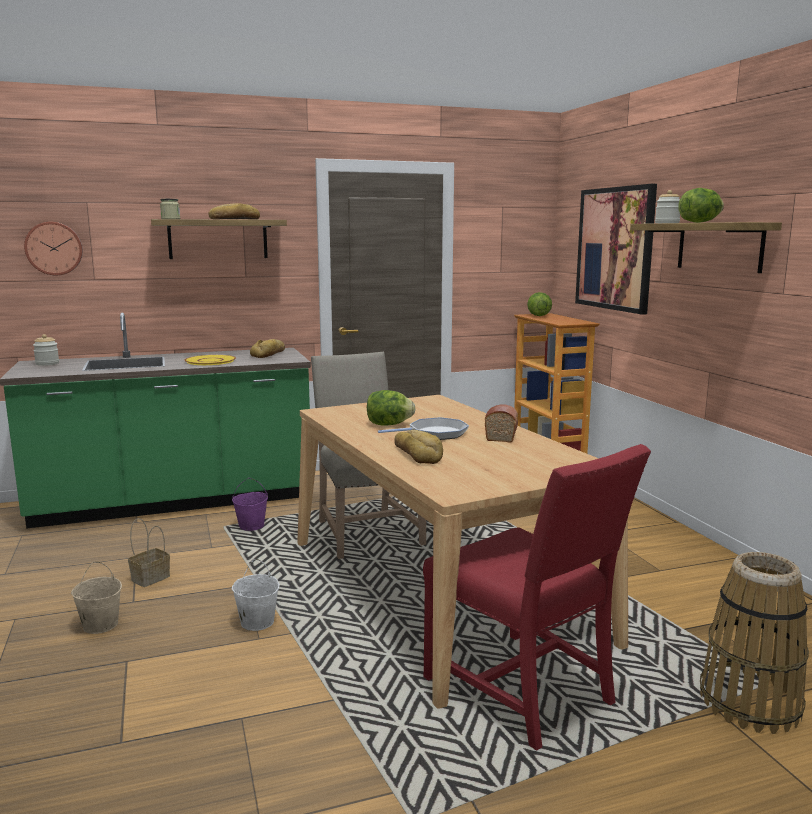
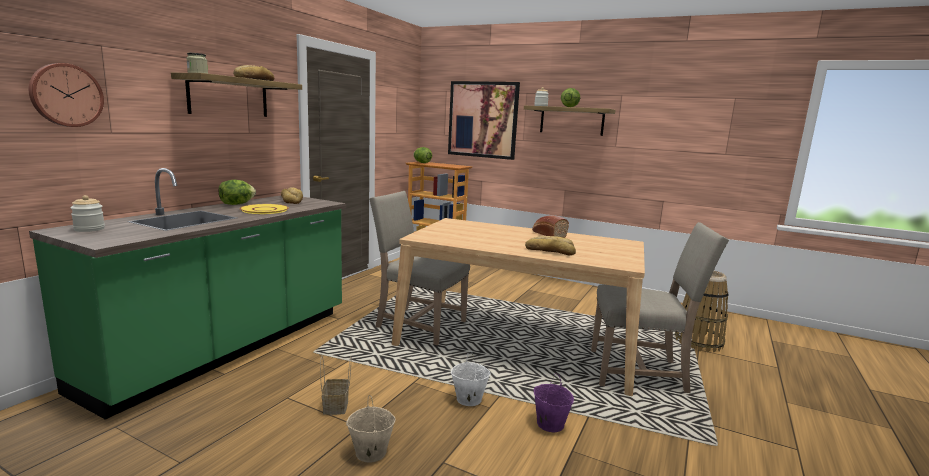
camera: 45 degrees left, 0 degrees up
purple bucket [232,478,268,531] -> purple bucket moved to [533,373,574,432]
lettuce [367,390,416,426] -> lettuce moved to [219,180,256,205]
frying pan [378,417,469,440] -> none
red chair [423,444,651,751] -> beige chair [591,222,729,393]

